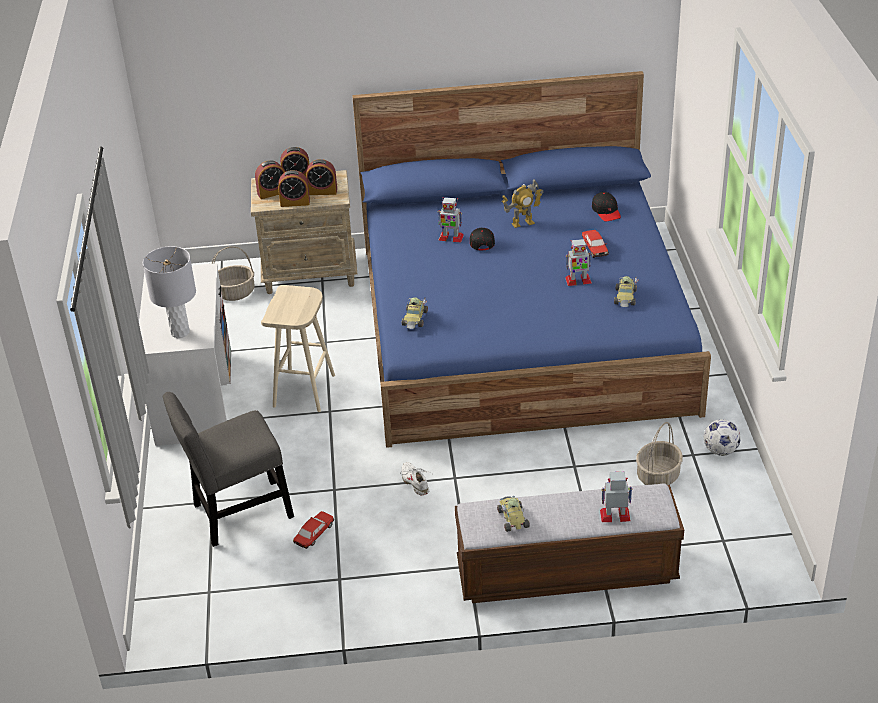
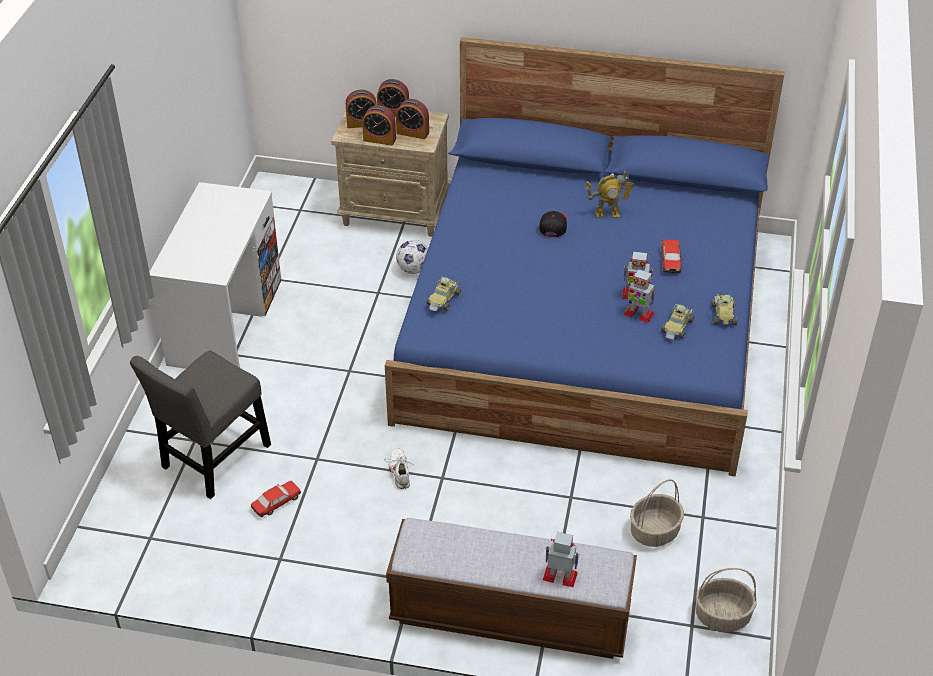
camera: 15 degrees right, 5 degrees up
grey table lamp [143,246,196,338] -> none
grey chair [163,392,294,547] -> grey chair turned 45 degrees counterclockwise [130,351,271,499]
basket [212,246,255,301] -> basket moved to [696,568,757,632]
beige stool [261,285,335,412] -> none
toy robot [438,197,464,242] -> toy robot moved to [624,269,656,323]
toy car [497,496,530,532] -> toy car moved to [711,294,738,325]
black cap [592,192,621,221] -> none
football [704,419,741,456] -> football moved to [396,240,428,274]

